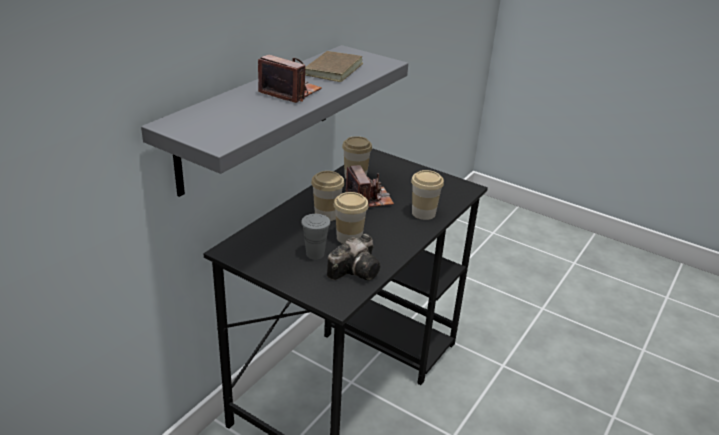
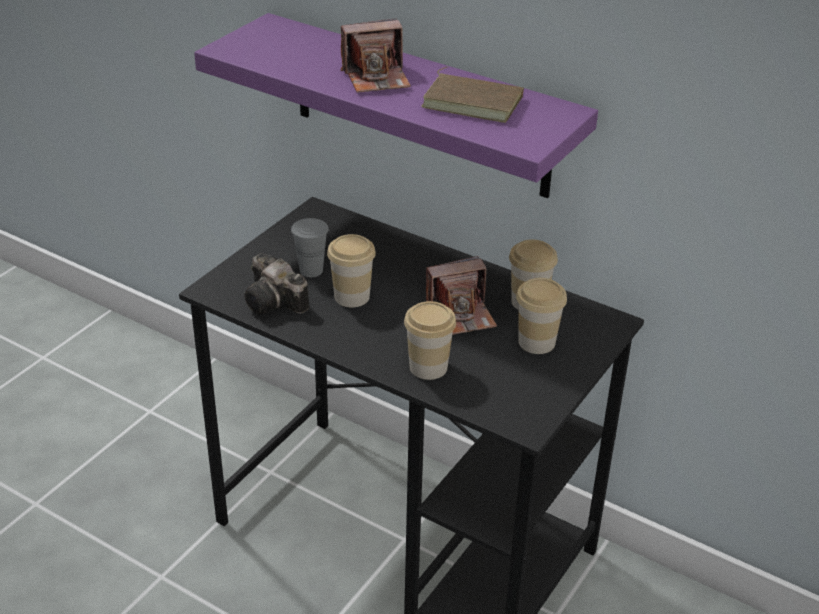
camera: 90 degrees right, 5 degrees up
grey shelf [141,45,408,197] -> purple shelf [194,13,598,198]
camera [258,55,322,103] -> camera turned 45 degrees clockwise [341,18,411,93]
cup [311,171,345,221] -> cup moved to [516,278,567,354]

